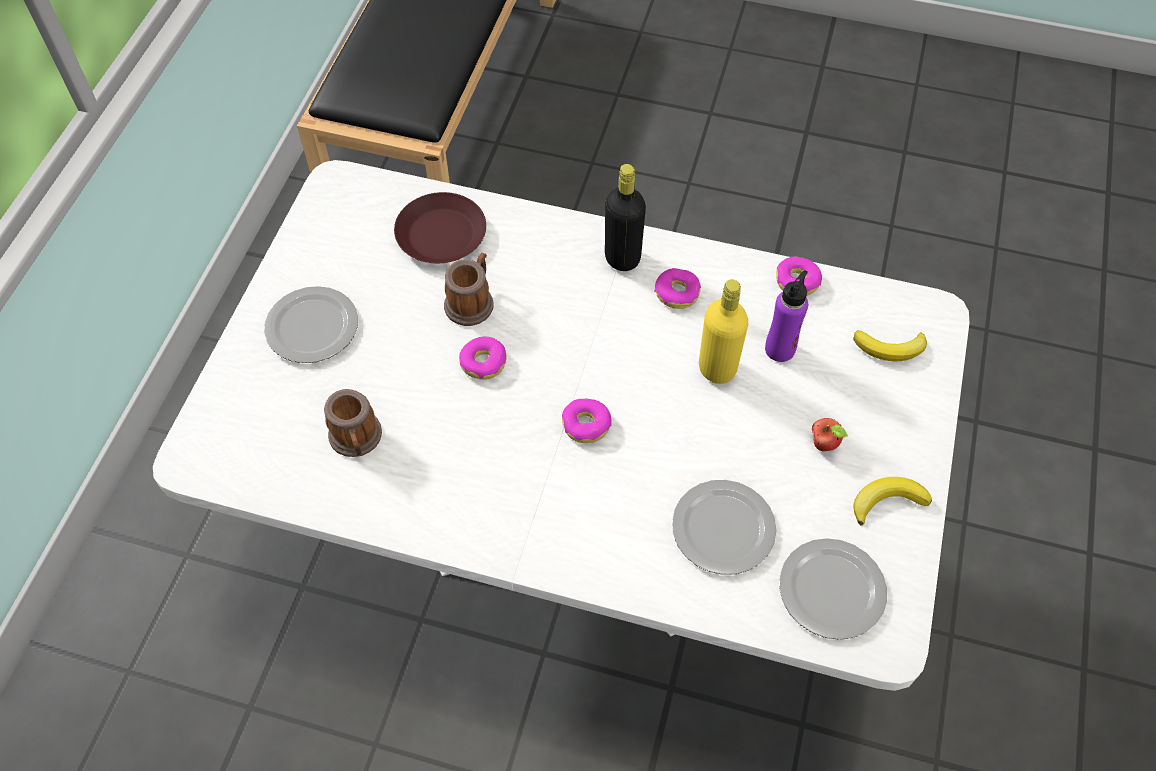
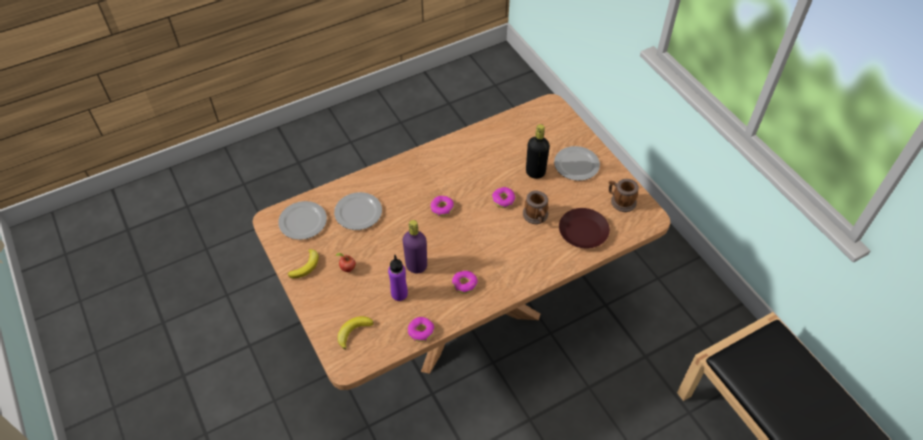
camera: 135 degrees right, 5 degrees down
white dining table [153,160,969,691] -> brown dining table [253,94,670,390]
mug [324,389,382,457] -> mug moved to [608,179,639,212]
black bottle [605,164,646,271] -> black bottle moved to [526,124,550,179]
yellow bottle [699,279,748,384] -> purple bottle [403,220,427,273]

